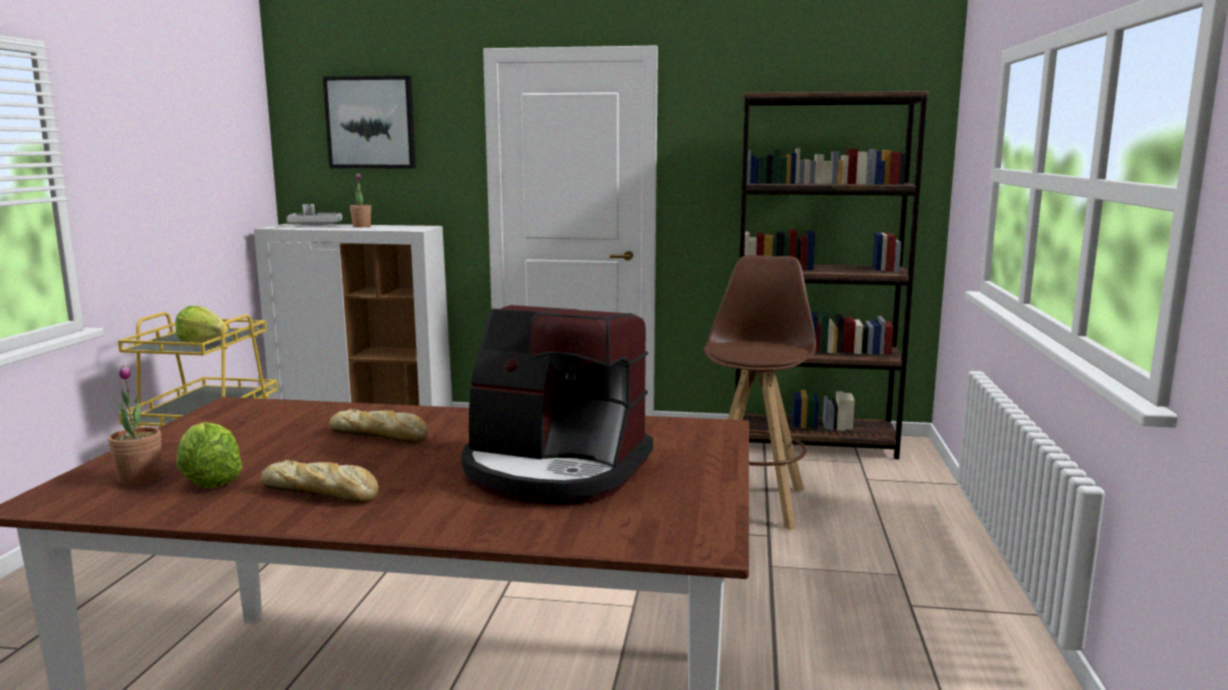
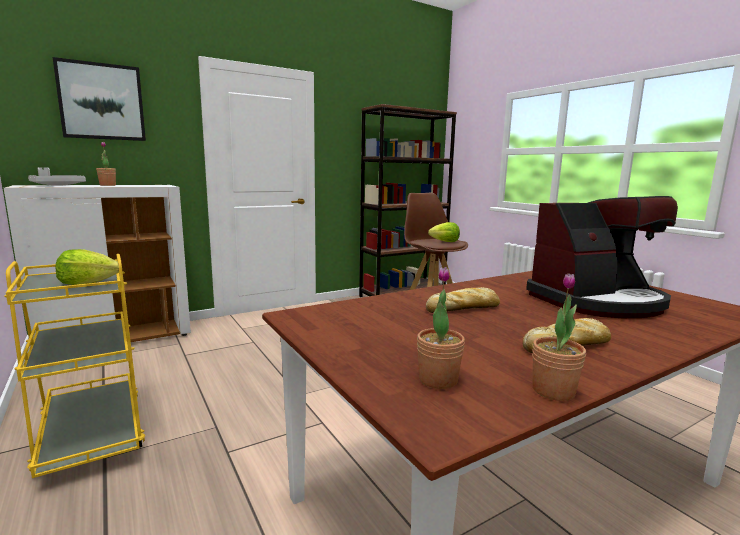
camera: 40 degrees left, 0 degrees up
lettuce [176,422,242,488] -> lettuce moved to [428,222,460,242]
none -> potted plant [533,273,586,401]

